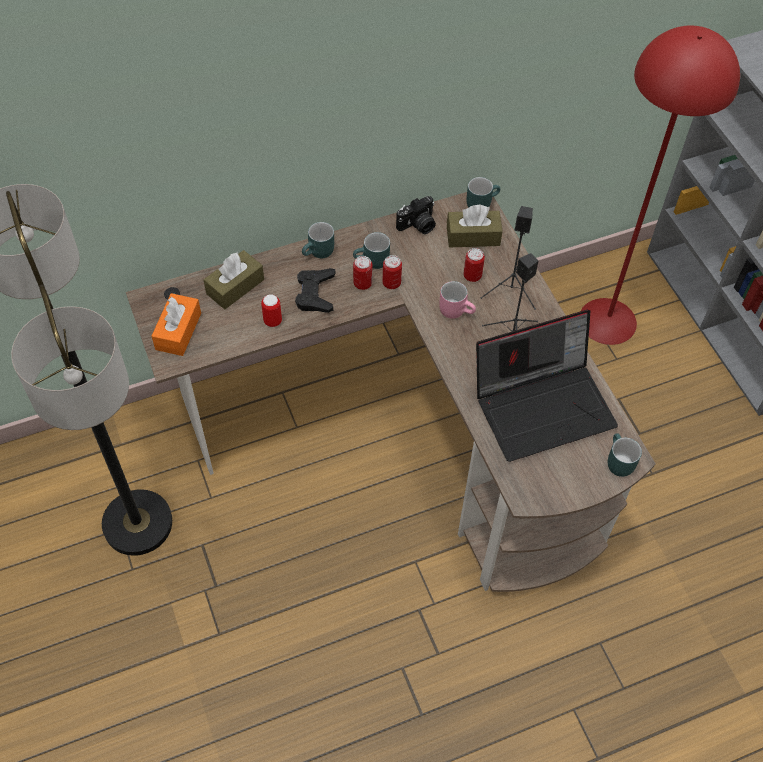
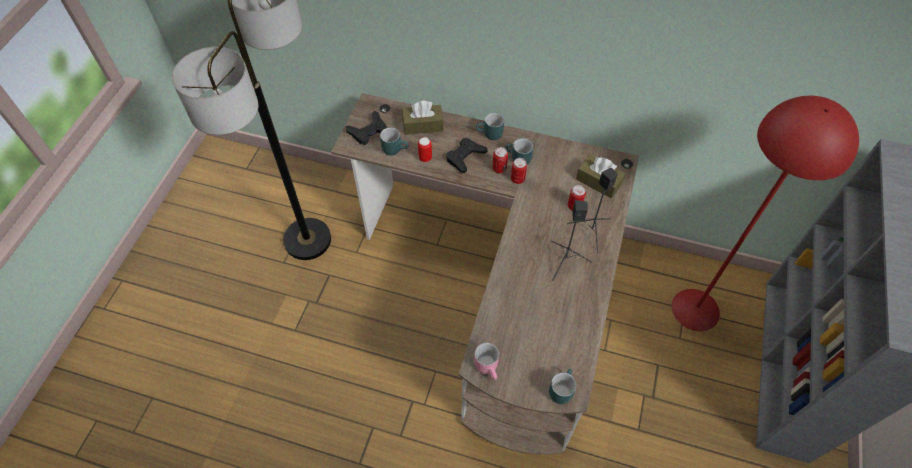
camera: 40 degrees right, 0 degrees up
orange tissue box [152,293,201,356] -> black game controller [346,111,387,145]
camera [396,196,436,234] -> none
pink mug [439,281,476,319] -> pink mug moved to [474,343,499,380]
turquoise mug [467,177,500,208] -> turquoise mug moved to [380,127,409,155]
laptop [476,310,618,462] -> none

